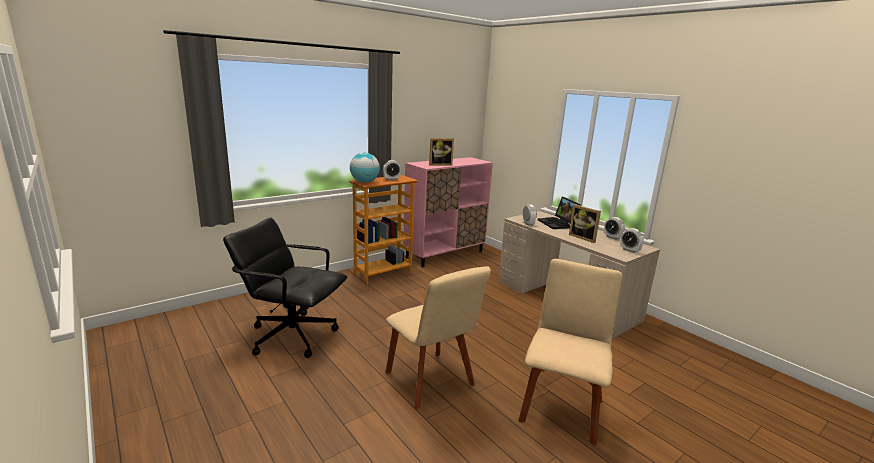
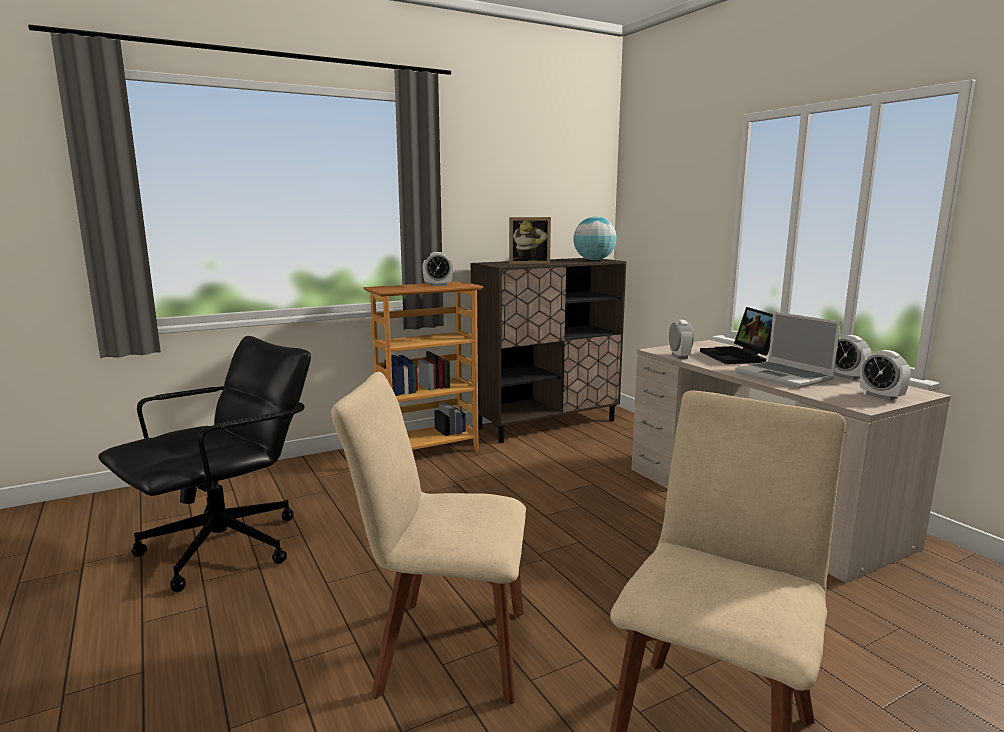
camera: 10 degrees right, 5 degrees down
black office chair [223,217,347,358] -> black office chair turned 105 degrees clockwise [98,336,311,592]
globe [350,153,380,183] -> globe moved to [573,217,617,260]
beige chair [386,266,491,409] -> beige chair turned 120 degrees clockwise [331,372,526,704]
pink cabinet [403,157,493,267] -> brown cabinet [470,258,627,443]
picture frame [569,204,601,243] -> laptop [735,311,841,388]

